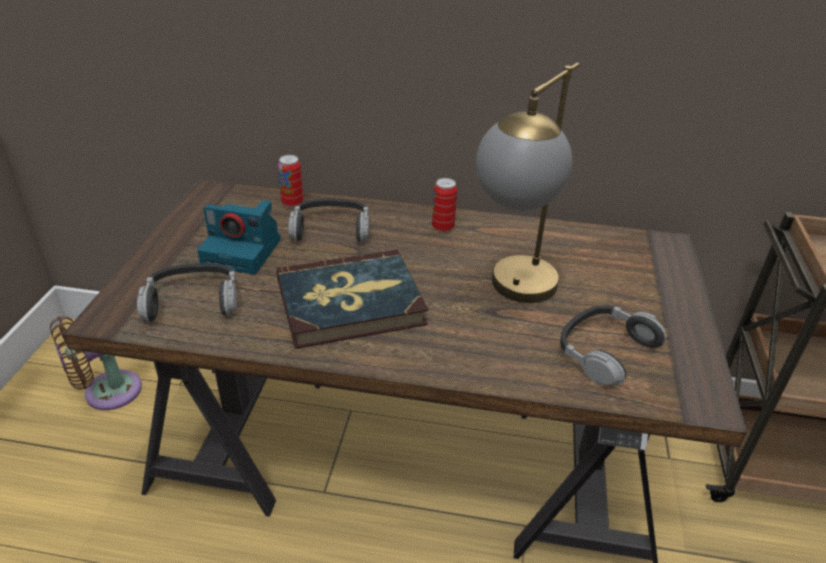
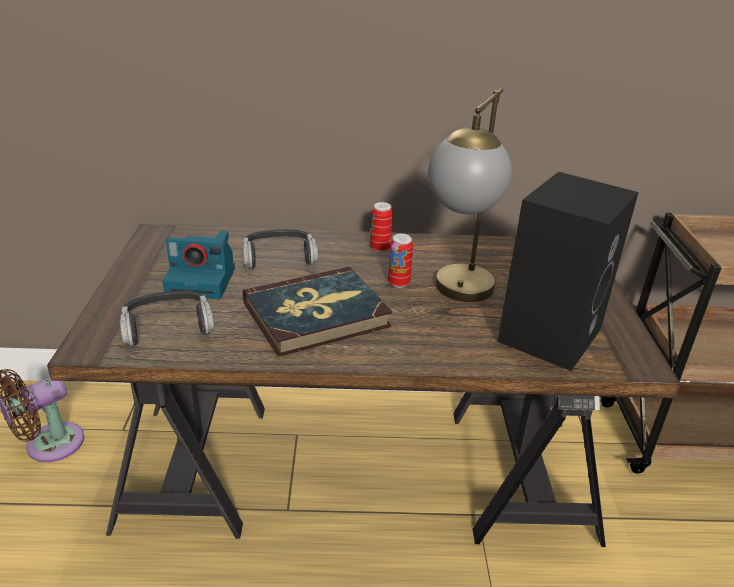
camera: 10 degrees left, 5 degrees down
can [278,155,303,208] -> can moved to [388,234,413,288]
headphones [560,305,666,386] -> black speaker [497,172,639,371]

